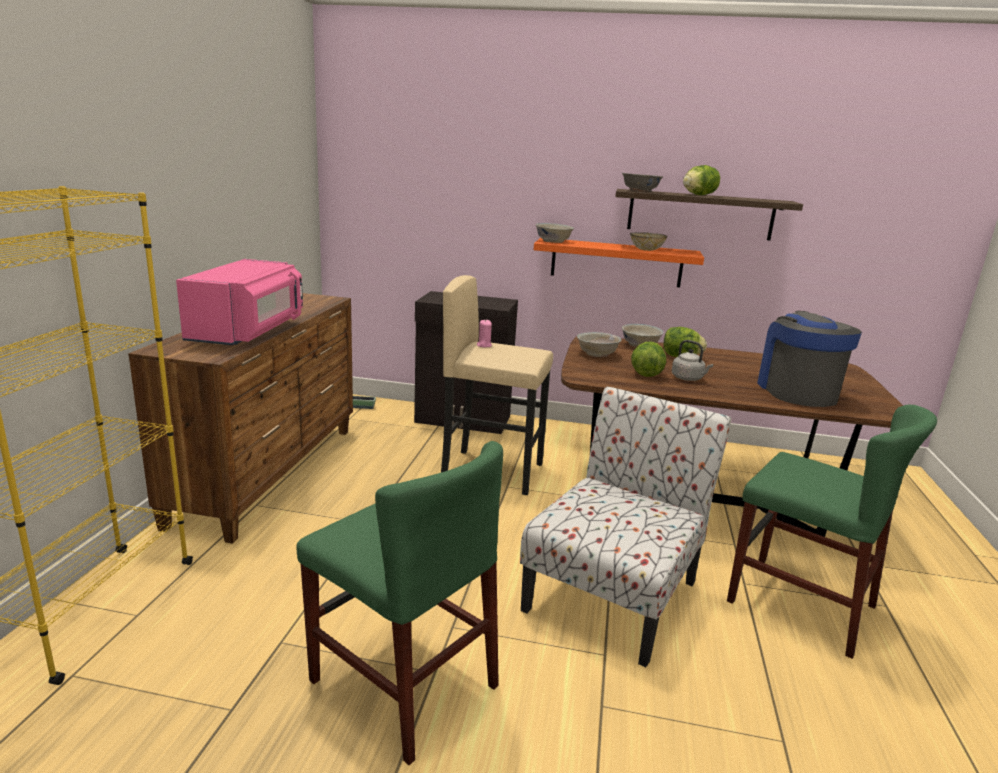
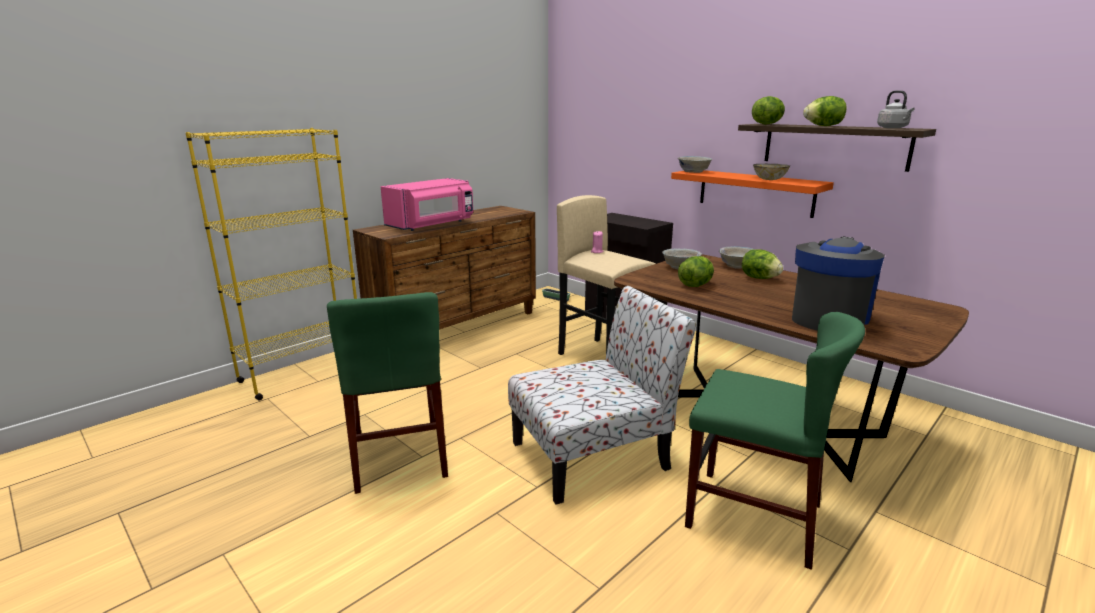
camera: 35 degrees right, 0 degrees up
grey bowl [622,173,663,192] -> lettuce [752,96,785,125]
grey kettle [672,340,713,381] -> grey kettle moved to [877,90,915,128]
green chair [727,404,937,659] -> green chair turned 45 degrees counterclockwise [685,312,865,570]

